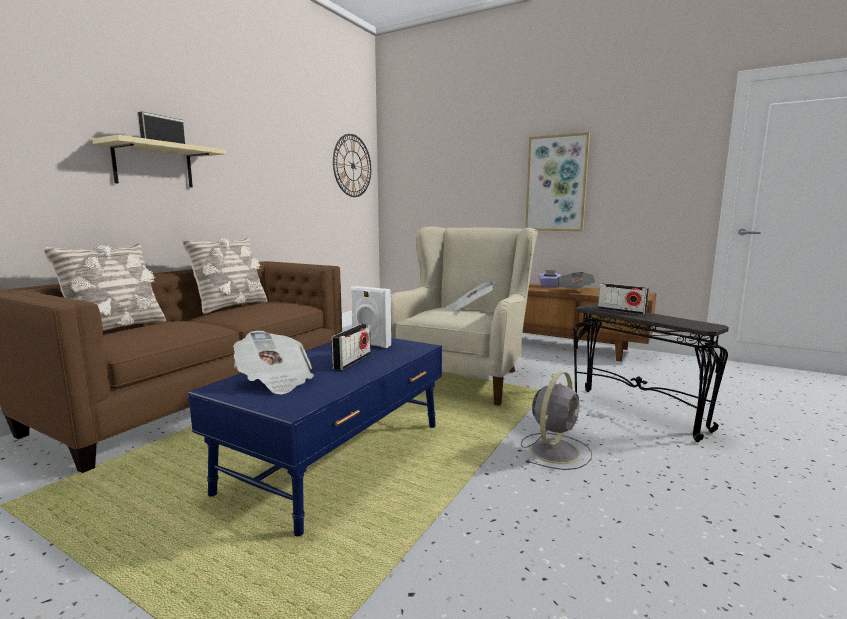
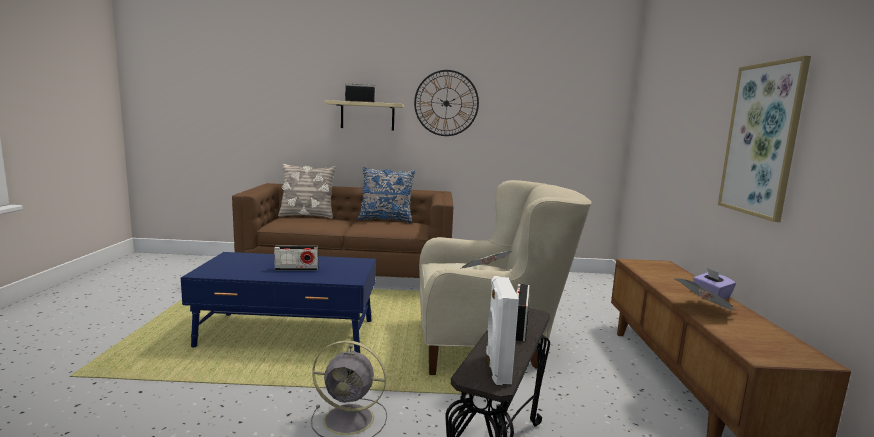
camera: 60 degrees right, 0 degrees up
beige pillow [182,237,267,314] -> blue pillow [358,167,415,223]
newspaper [233,331,314,395] -> none
wall clock [333,134,371,197] -> wall clock moved to [414,70,479,136]
white speaker [351,286,391,348] -> white speaker moved to [486,276,519,385]

